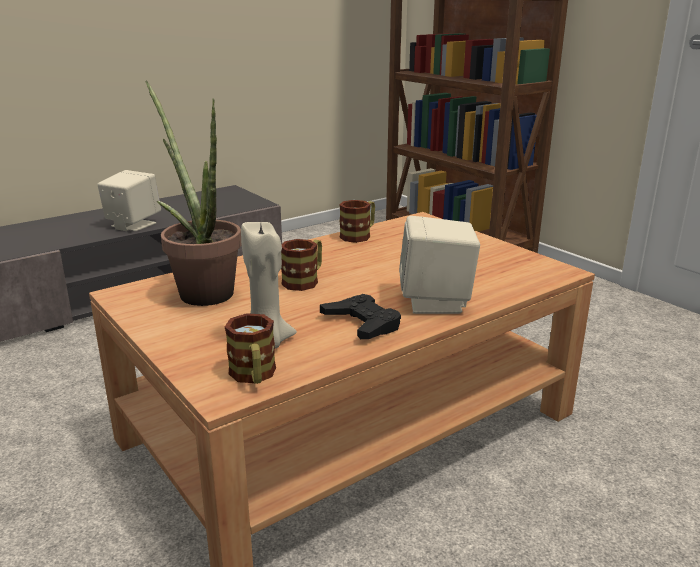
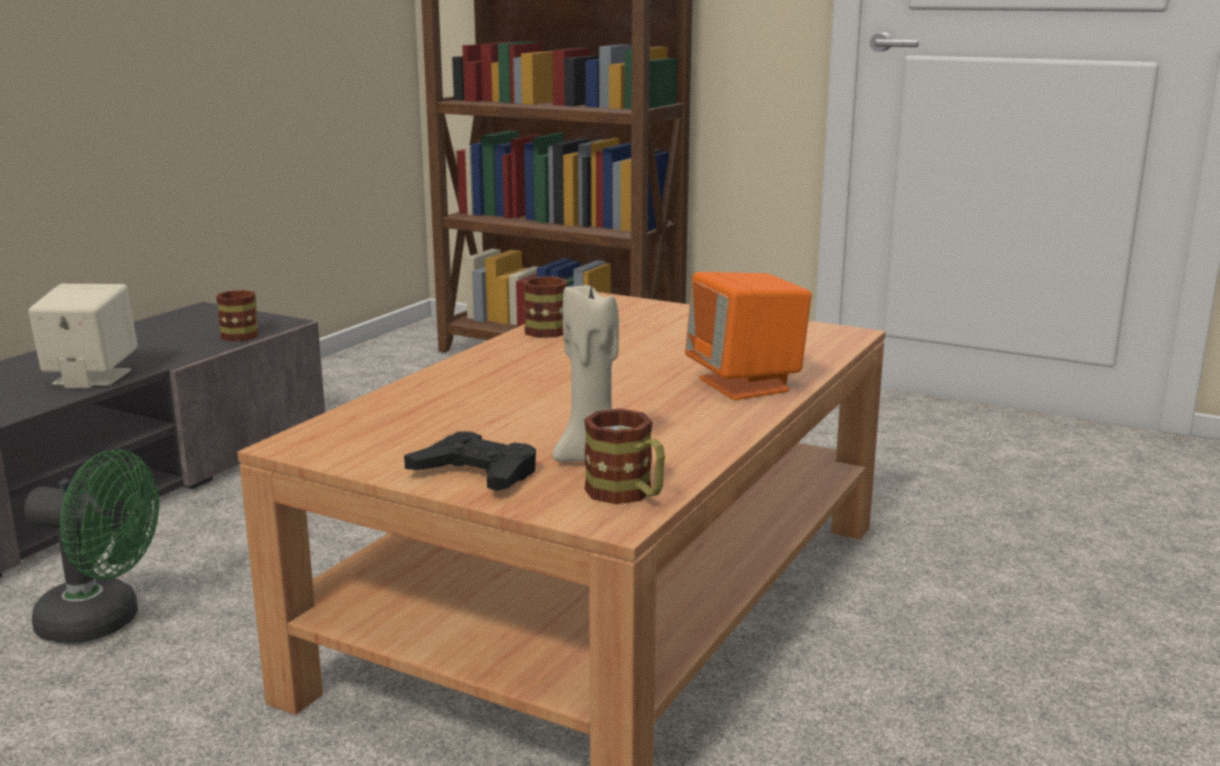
camera: 25 degrees left, 5 degrees down
potted plant [145,80,242,306] -> none
mug [281,239,322,291] -> mug moved to [216,290,259,342]
black game controller [320,294,401,339] -> black game controller moved to [404,431,536,491]
beige speaker [399,216,480,314] -> orange speaker [685,272,812,400]
none -> green fan [24,449,159,643]

